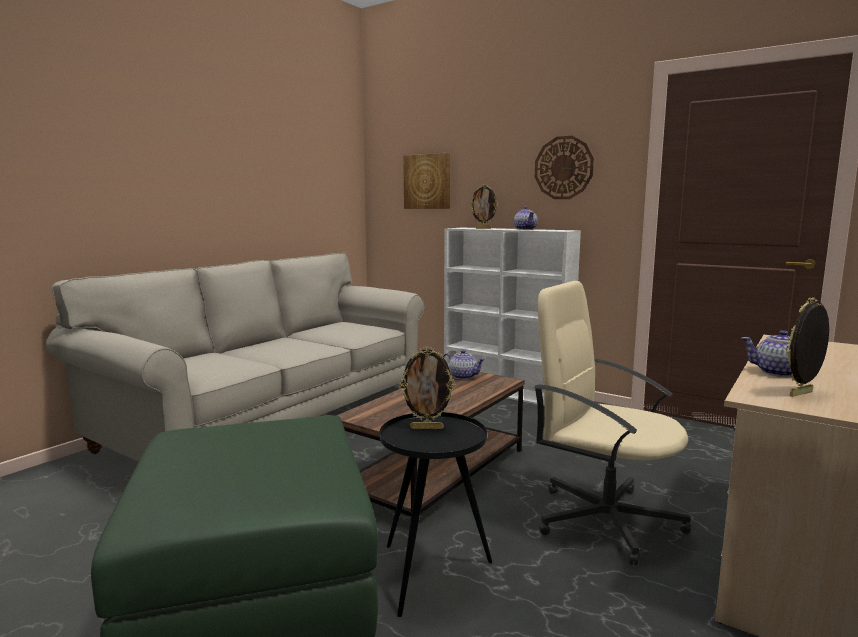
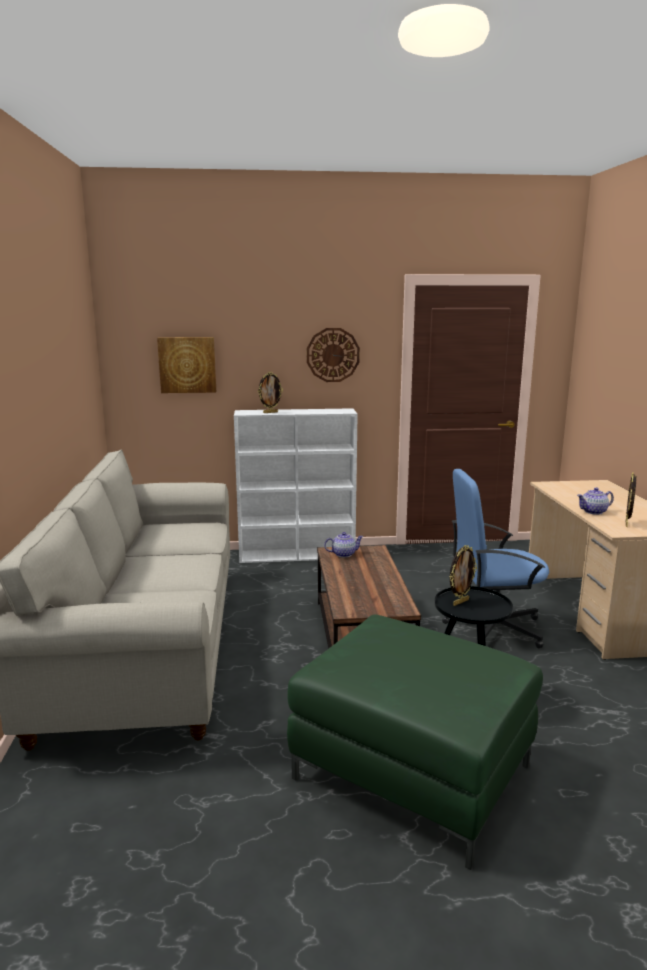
camera: 40 degrees left, 5 degrees up
teapot [514,207,538,230] -> none
beige office chair [534,281,691,566] -> blue office chair [442,469,549,648]

